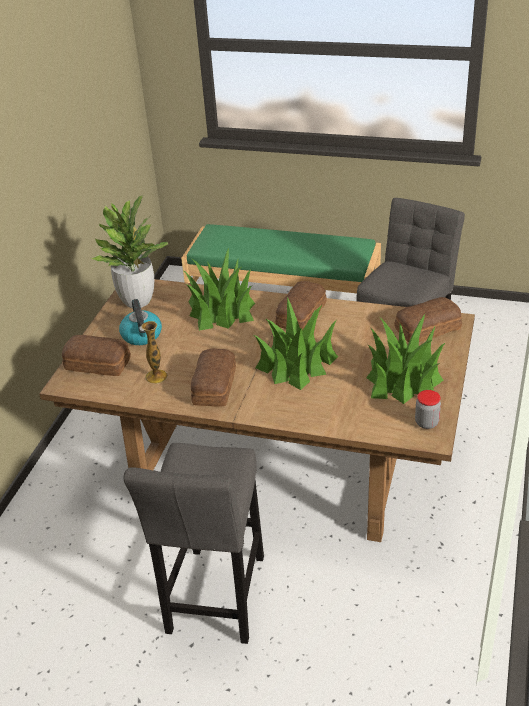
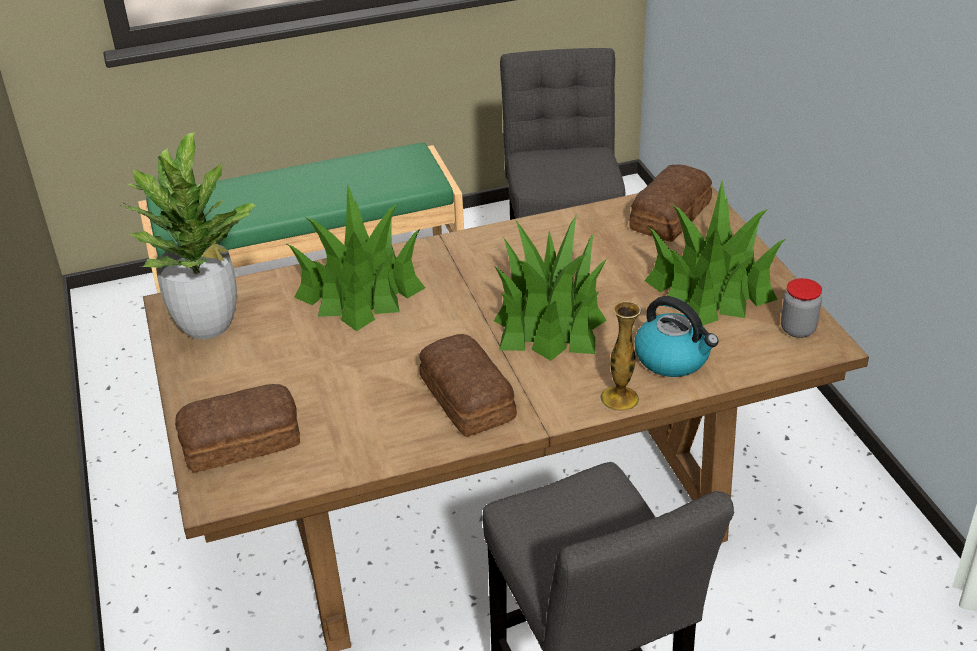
camera: 35 degrees left, 0 degrees up
kettle [119,299,162,345] -> kettle moved to [634,296,719,377]
vase [142,321,168,384] -> vase moved to [600,301,642,411]
bread [275,281,327,331] -> none

